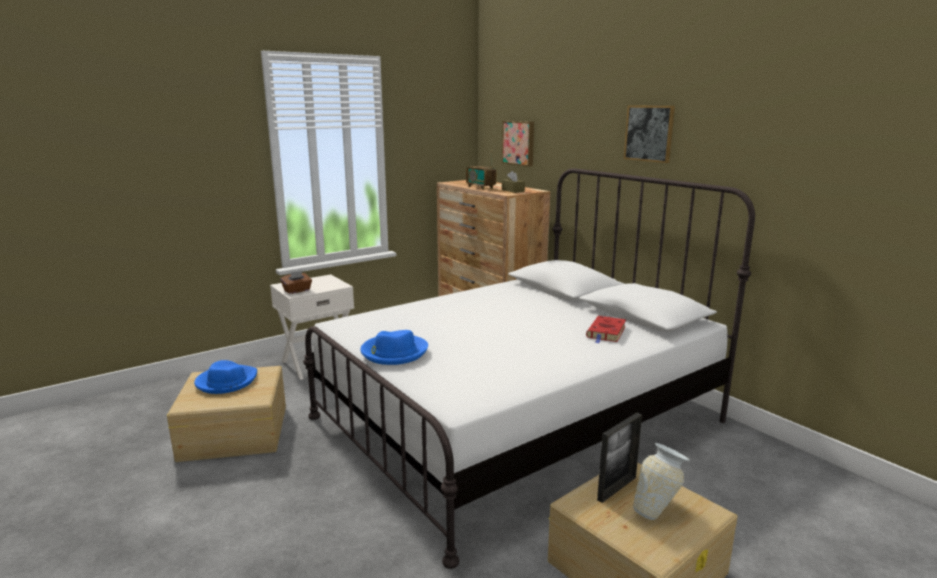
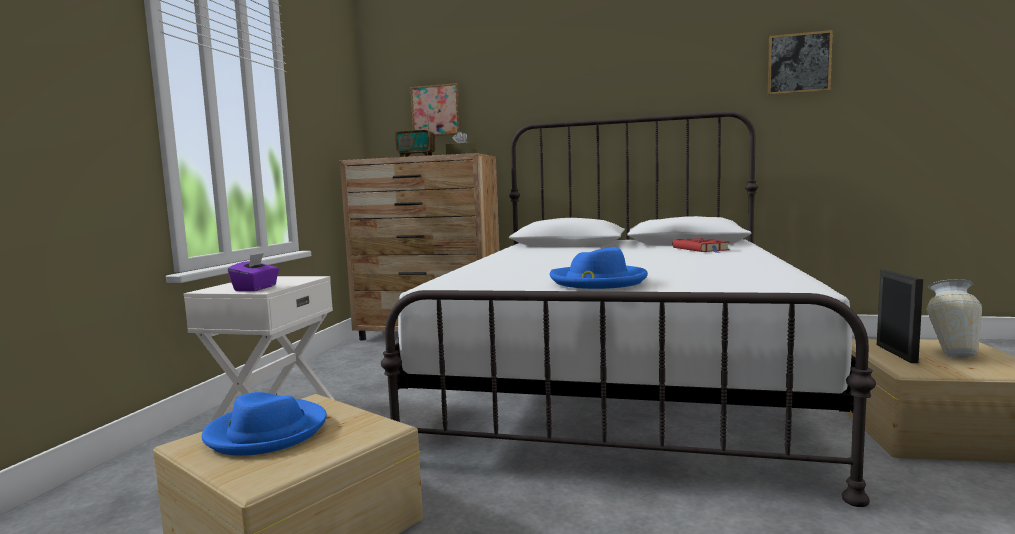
camera: 40 degrees left, 10 degrees down
brown tissue box [280,271,312,294] -> purple tissue box [228,253,279,291]
picture [624,105,675,163] -> picture moved to [768,30,833,95]

